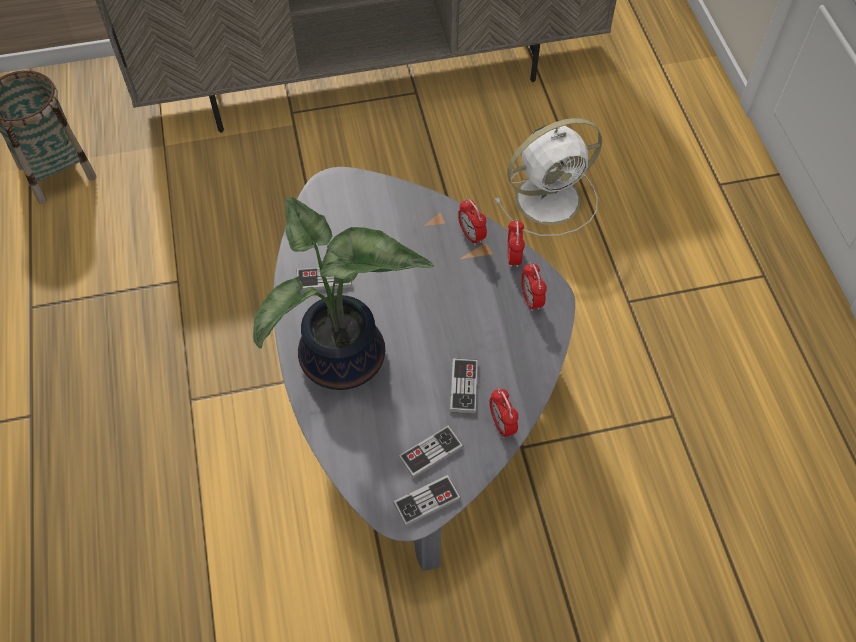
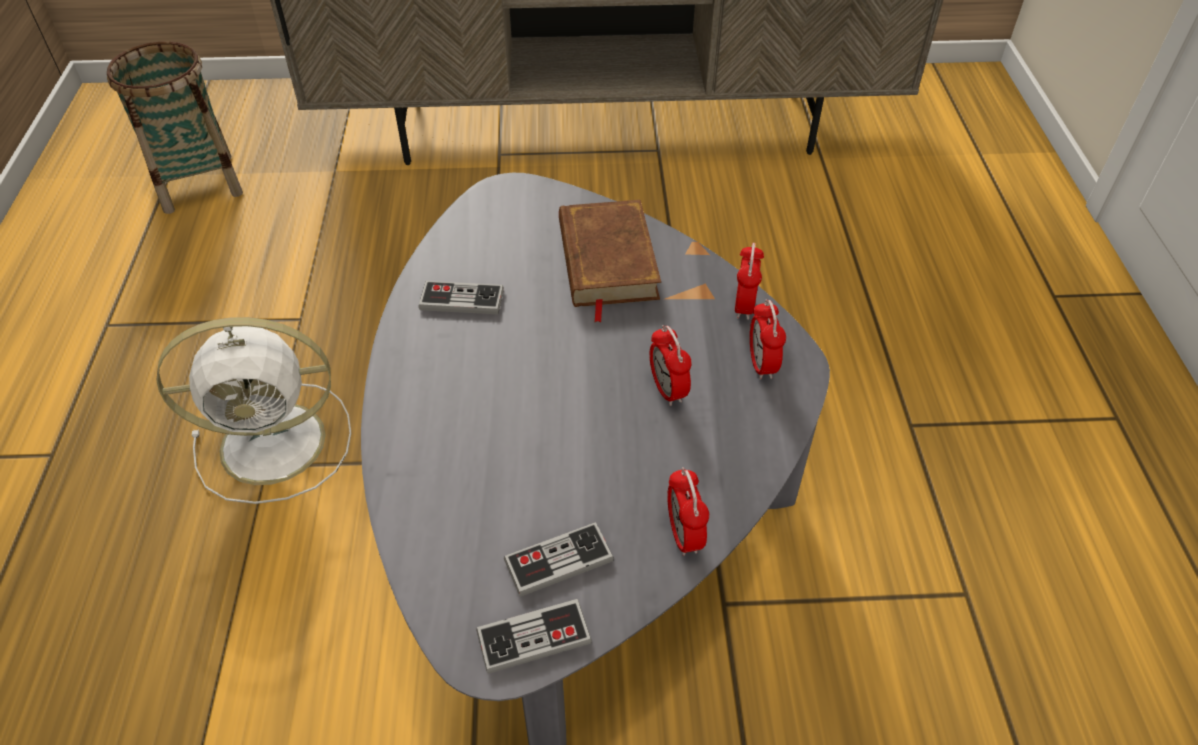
camera: 10 degrees right, 10 degrees down
potted plant [253,197,434,390] -> none
game controller [450,358,478,413] -> none
alarm clock [458,199,487,245] -> alarm clock moved to [649,325,692,406]
white fan [495,118,602,236] -> white fan moved to [156,317,351,504]
none -> brown book [559,200,661,323]

